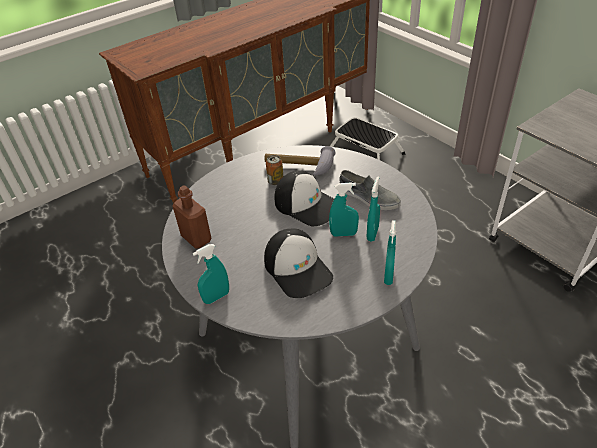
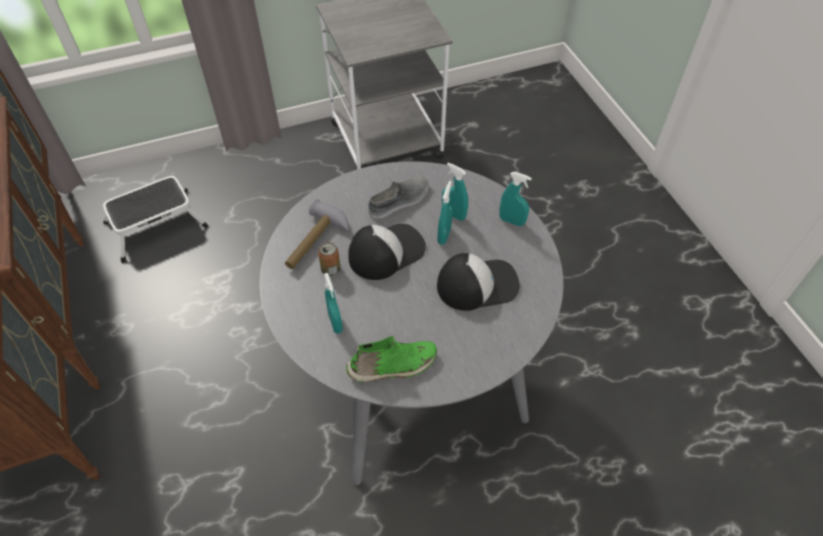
camera: 75 degrees left, 10 degrees up
brown bottle [172,186,212,249] -> green shoe [346,336,437,382]
turquoise spray bottle [193,244,229,304] -> turquoise spray bottle moved to [324,273,343,334]

